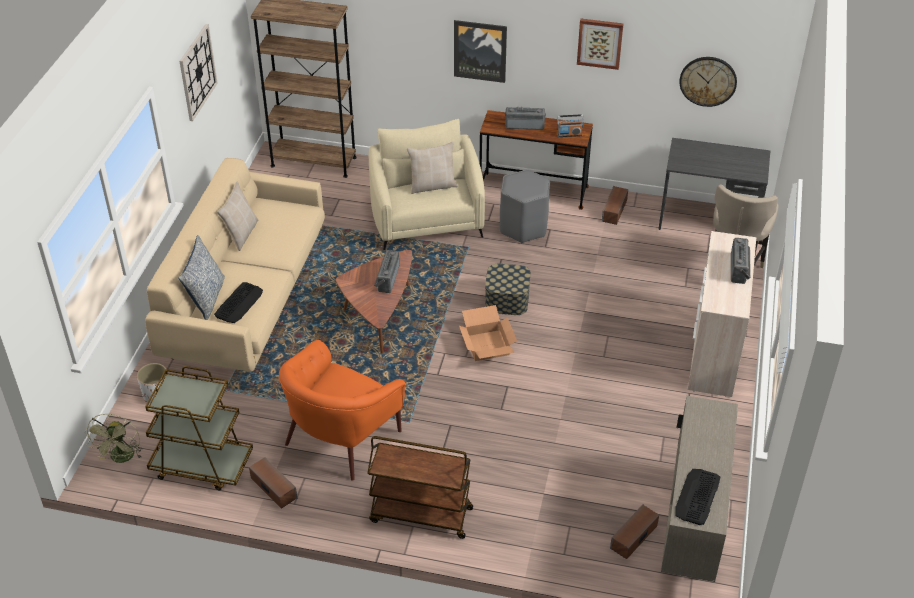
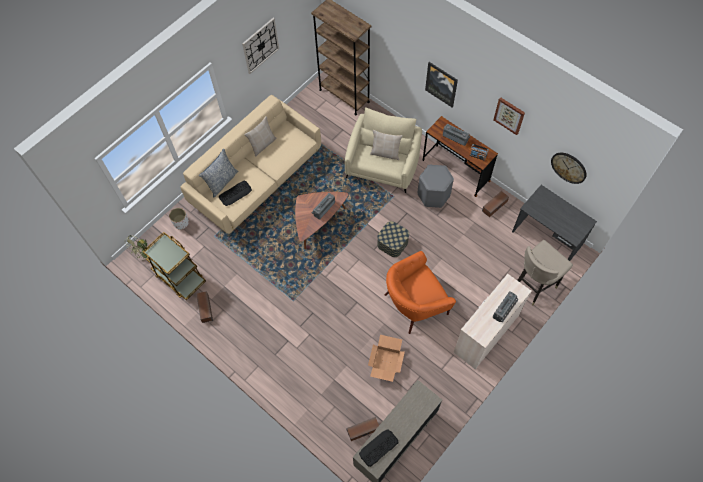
camera: 30 degrees right, 20 degrees up
orange armchair [279,340,406,481] -> orange armchair moved to [385,251,456,334]
brown cart [367,436,473,539] -> none
cardboard box [459,305,517,361] -> cardboard box moved to [368,335,405,382]

